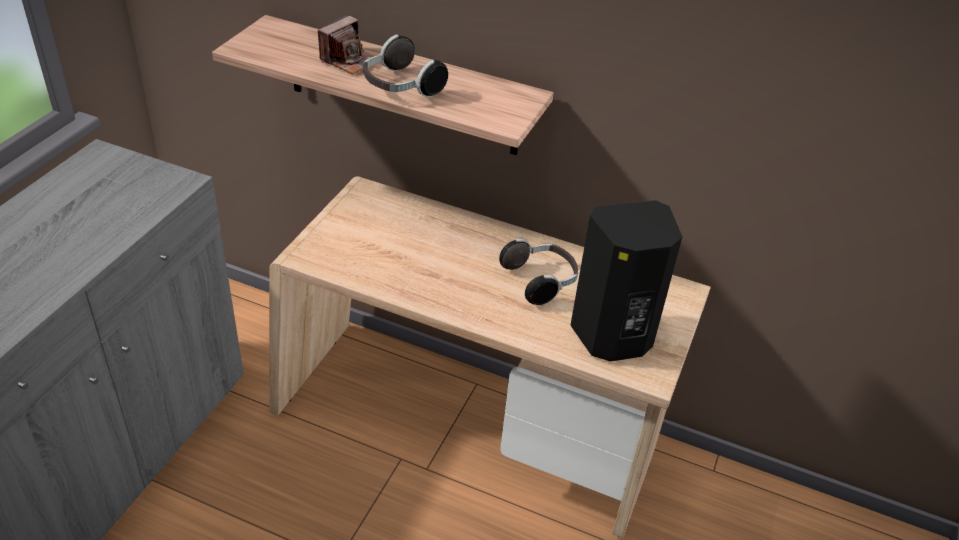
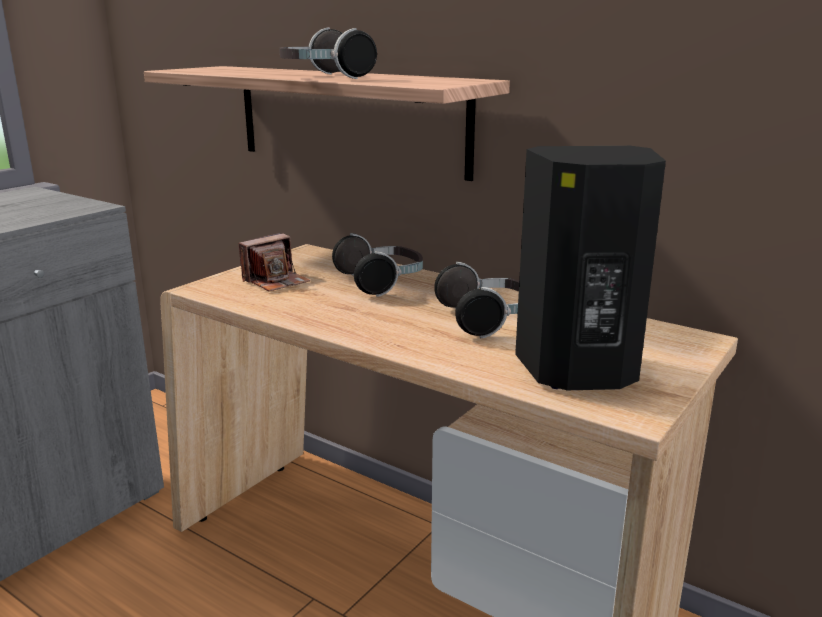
camera: 15 degrees right, 20 degrees down
camera [318,15,374,74] -> camera moved to [238,233,310,292]
none -> headphones [332,233,423,297]

